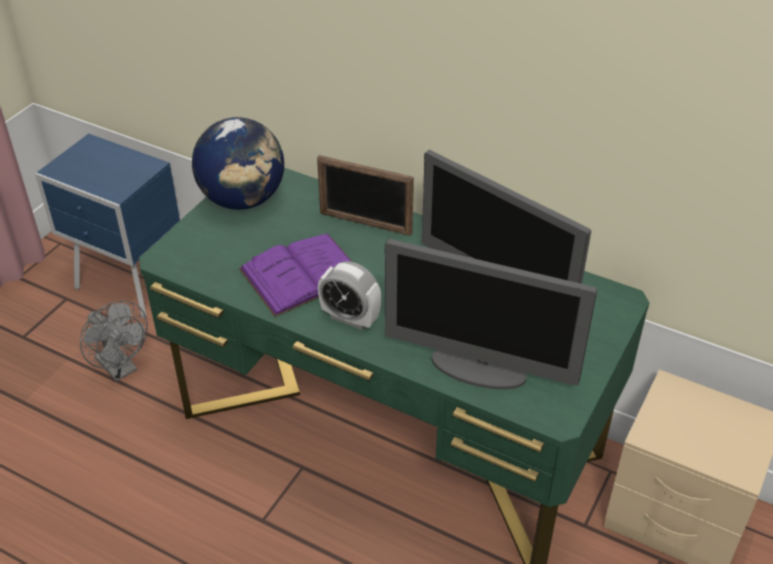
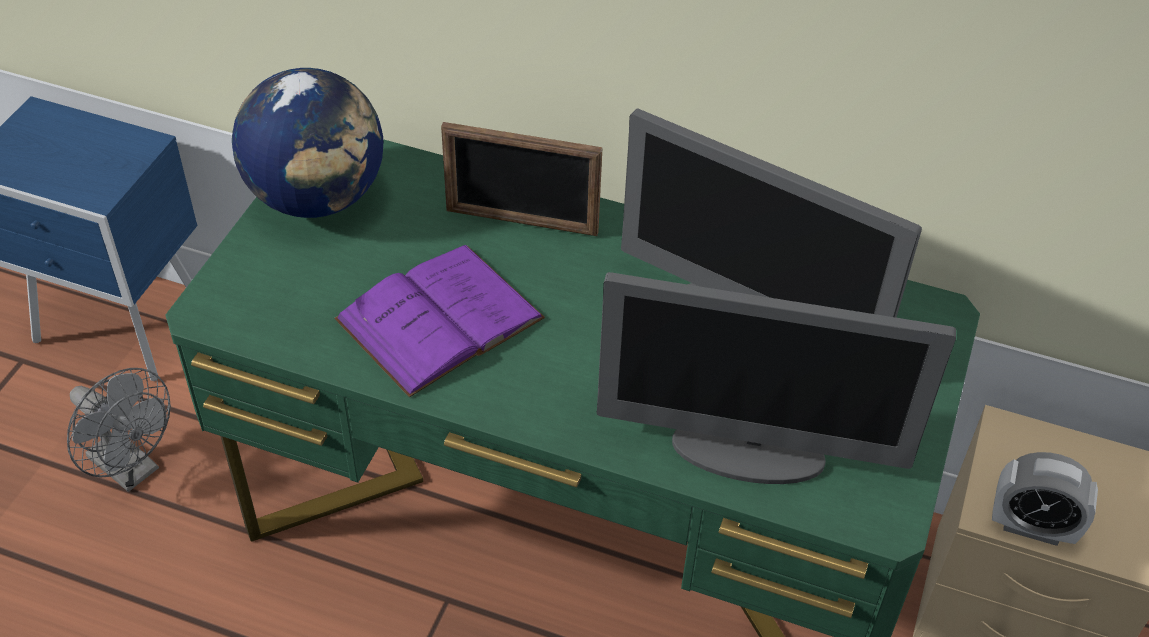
camera: 10 degrees left, 5 degrees up
alarm clock [318,261,381,330] -> alarm clock moved to [992,452,1098,546]

